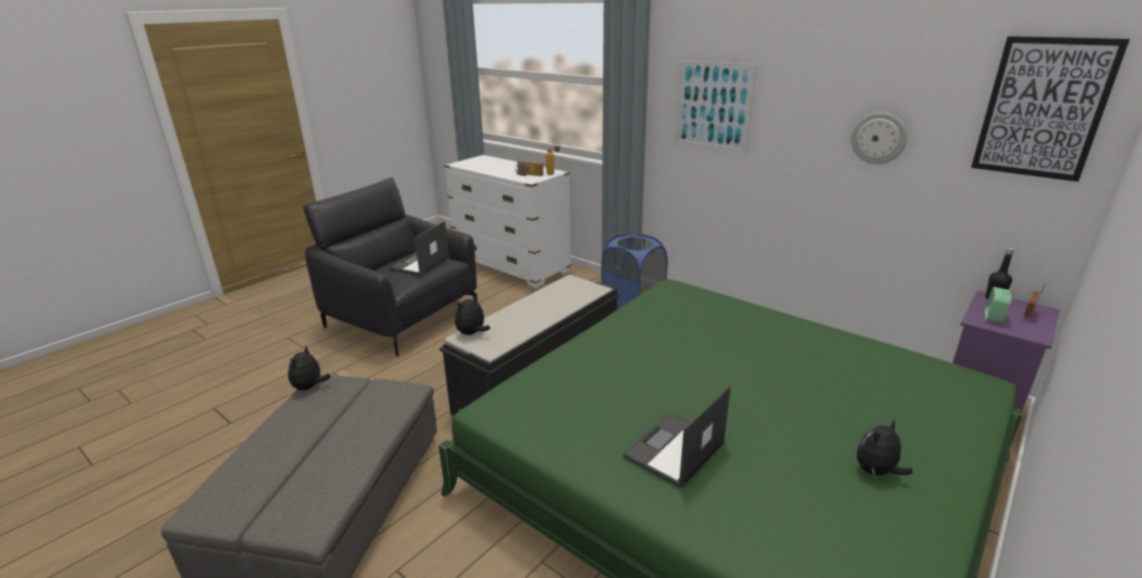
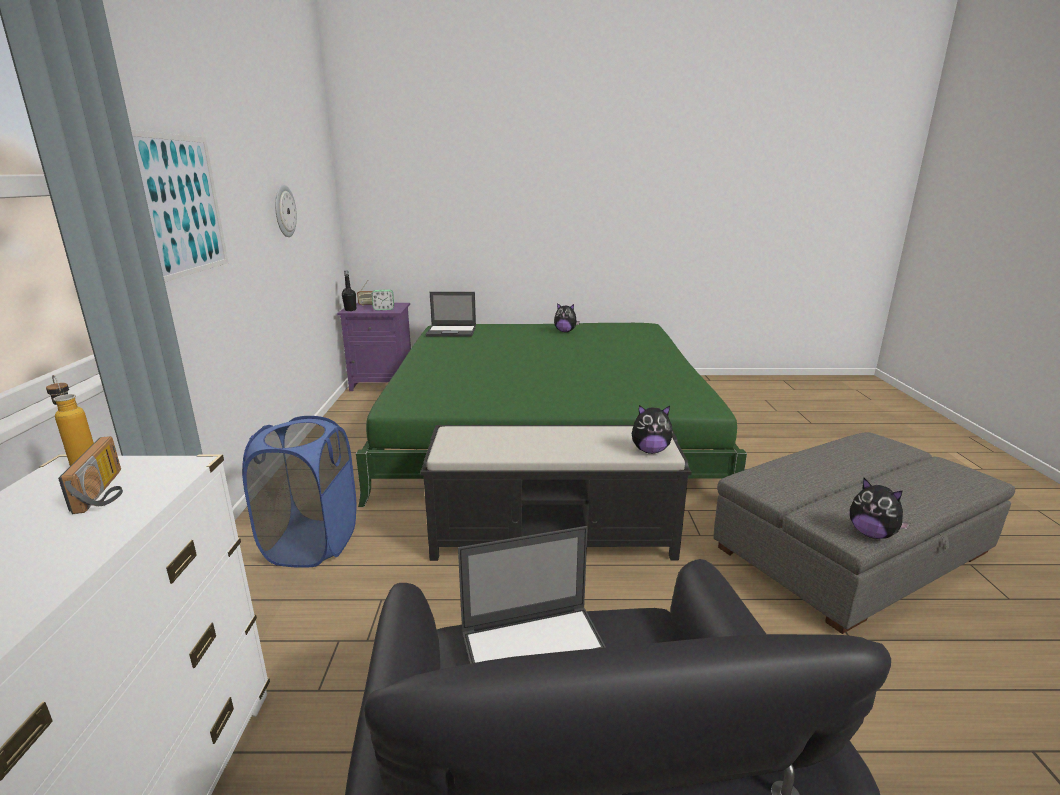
camera: 130 degrees left, 5 degrees down
plush toy [288,345,331,390] -> plush toy turned 75 degrees clockwise [850,478,910,539]
laptop [623,385,731,488] -> laptop moved to [425,292,476,337]
picture [971,36,1130,182] -> none

